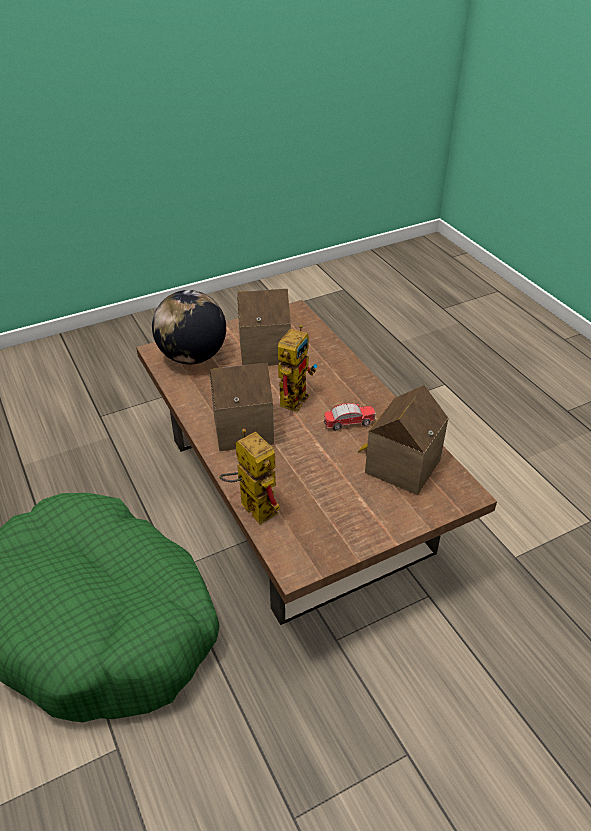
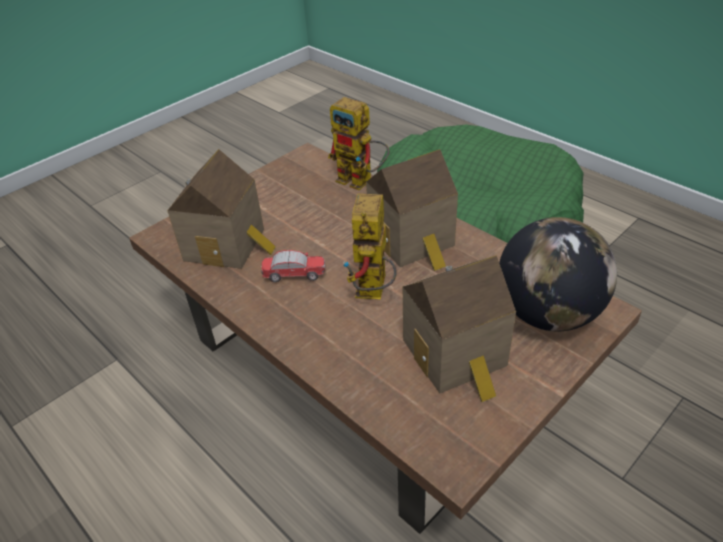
camera: 165 degrees right, 0 degrees up
toy car [324,403,376,431] -> toy car turned 150 degrees counterclockwise [261,250,325,282]

